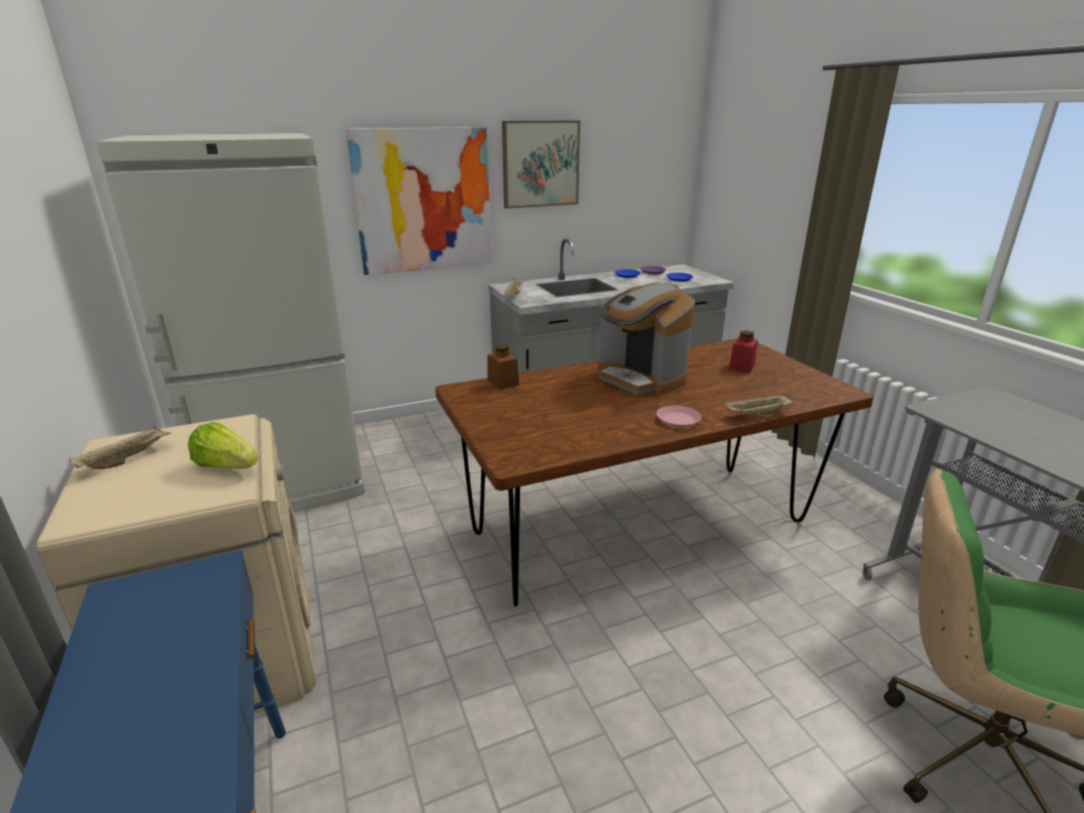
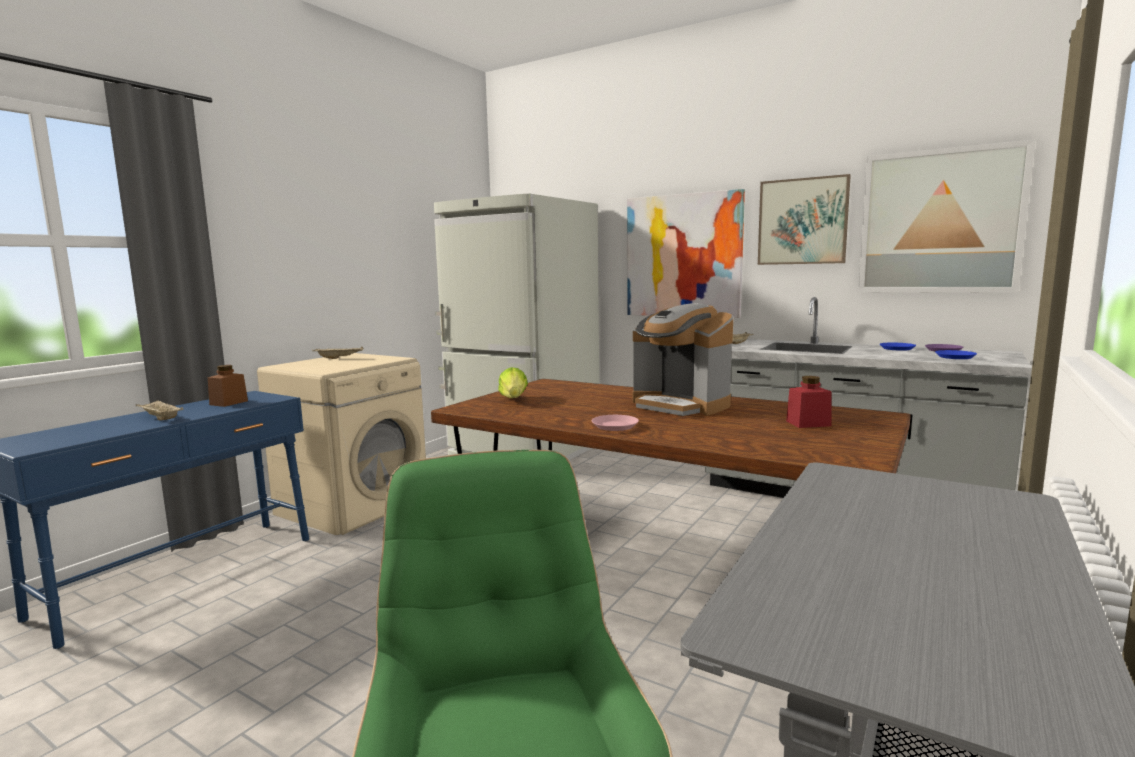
camera: 55 degrees right, 15 degrees down
lettuce [188,422,258,469] -> lettuce moved to [498,367,528,398]
brown jar [487,344,519,390] -> brown jar moved to [208,365,248,407]
coffee machine [598,283,695,395] -> coffee machine turned 60 degrees counterclockwise [633,303,733,416]
beige tray [725,393,793,415] -> beige tray moved to [136,400,183,421]
none -> picture [858,139,1035,293]

